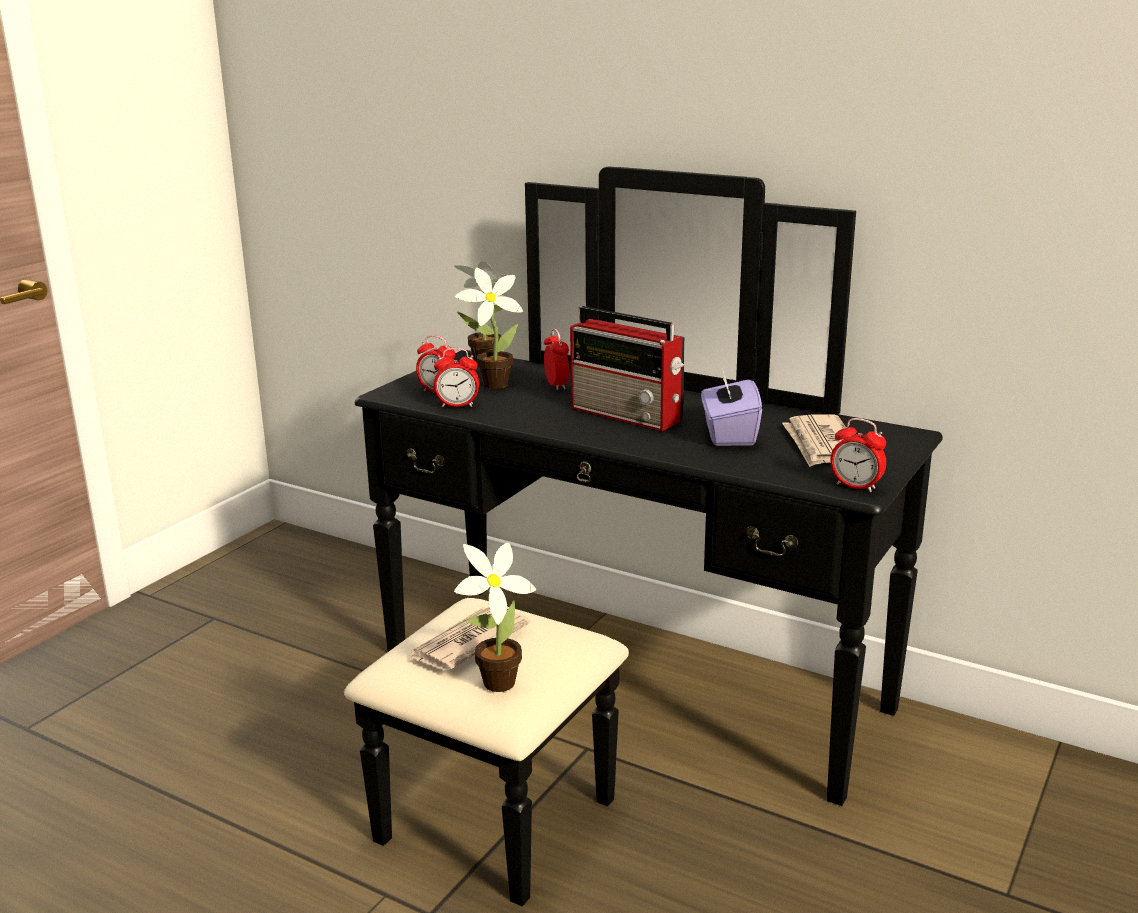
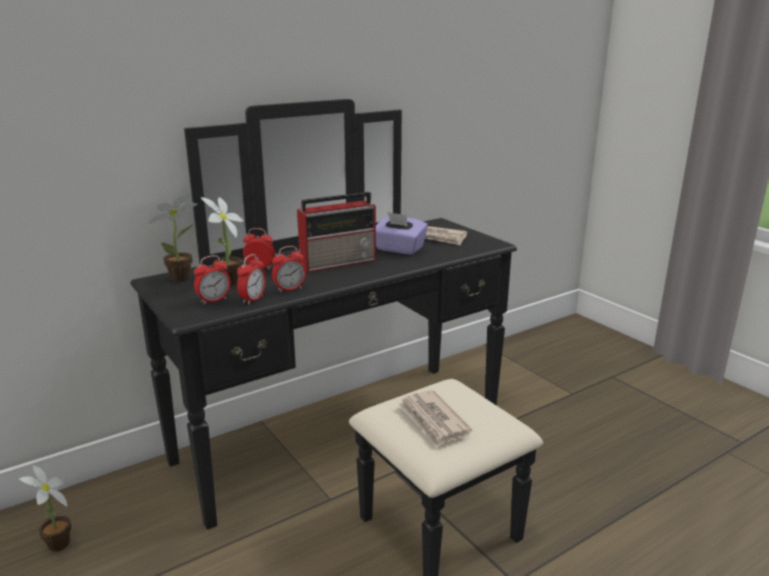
camera: 65 degrees left, 0 degrees up
potted plant [454,543,536,692] -> potted plant moved to [19,465,72,552]
alarm clock [830,418,886,492] -> alarm clock moved to [272,246,306,293]

